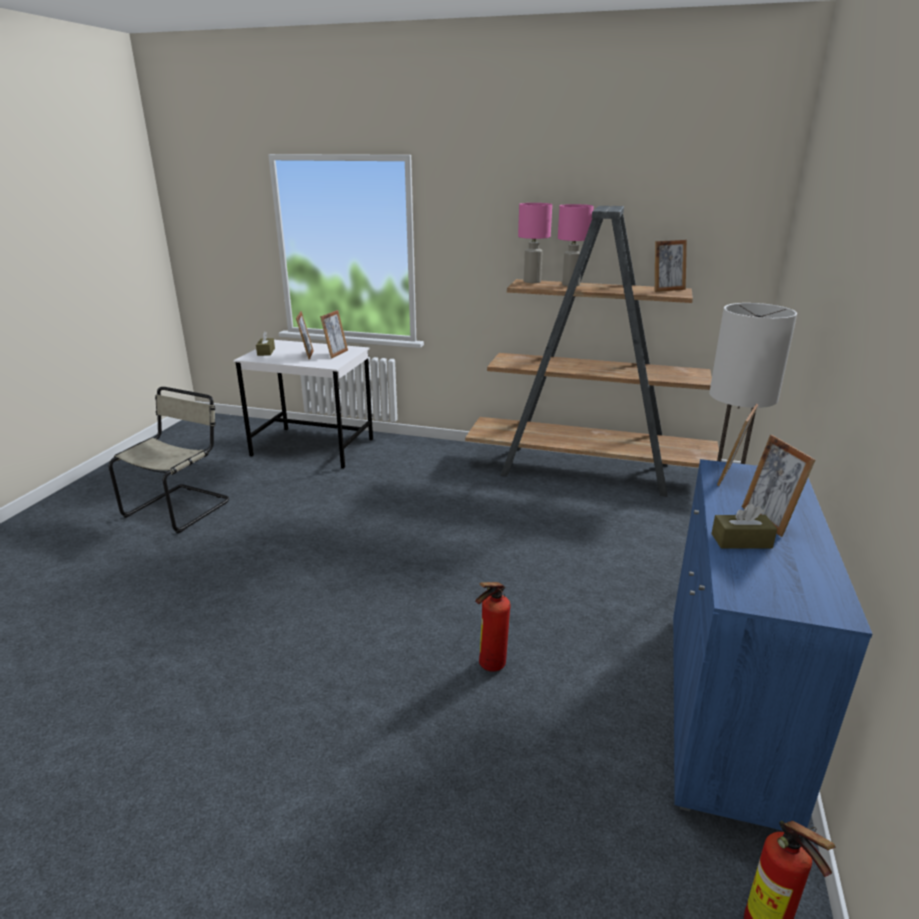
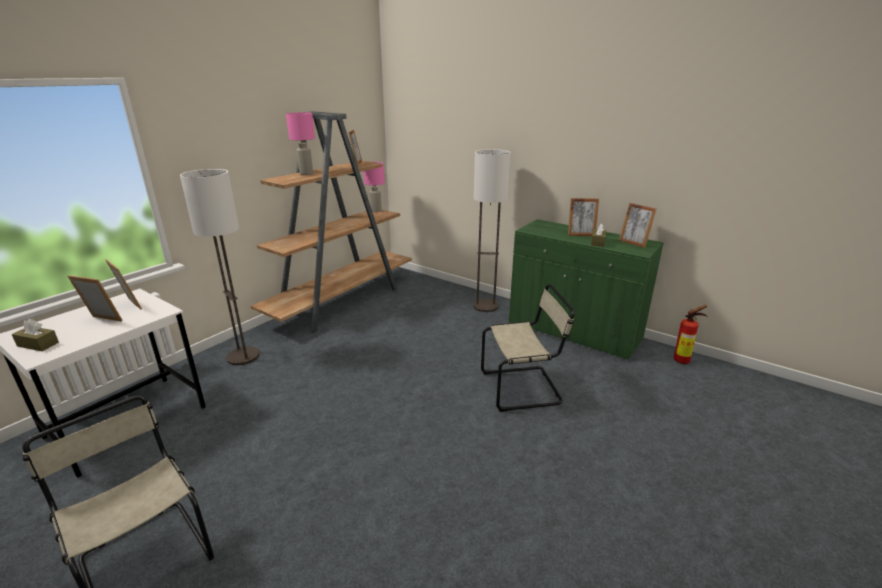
camera: 70 degrees left, 0 degrees up
fire extinguisher [475,582,510,672] -> beige chair [481,284,575,412]
pink table lamp [518,203,552,283] -> pink table lamp moved to [363,162,385,212]
blue cabinet [673,459,872,831] -> green cabinet [509,219,664,361]
picture frame [717,404,758,486] -> picture frame moved to [619,203,657,248]
none -> floor lamp [180,169,259,365]

